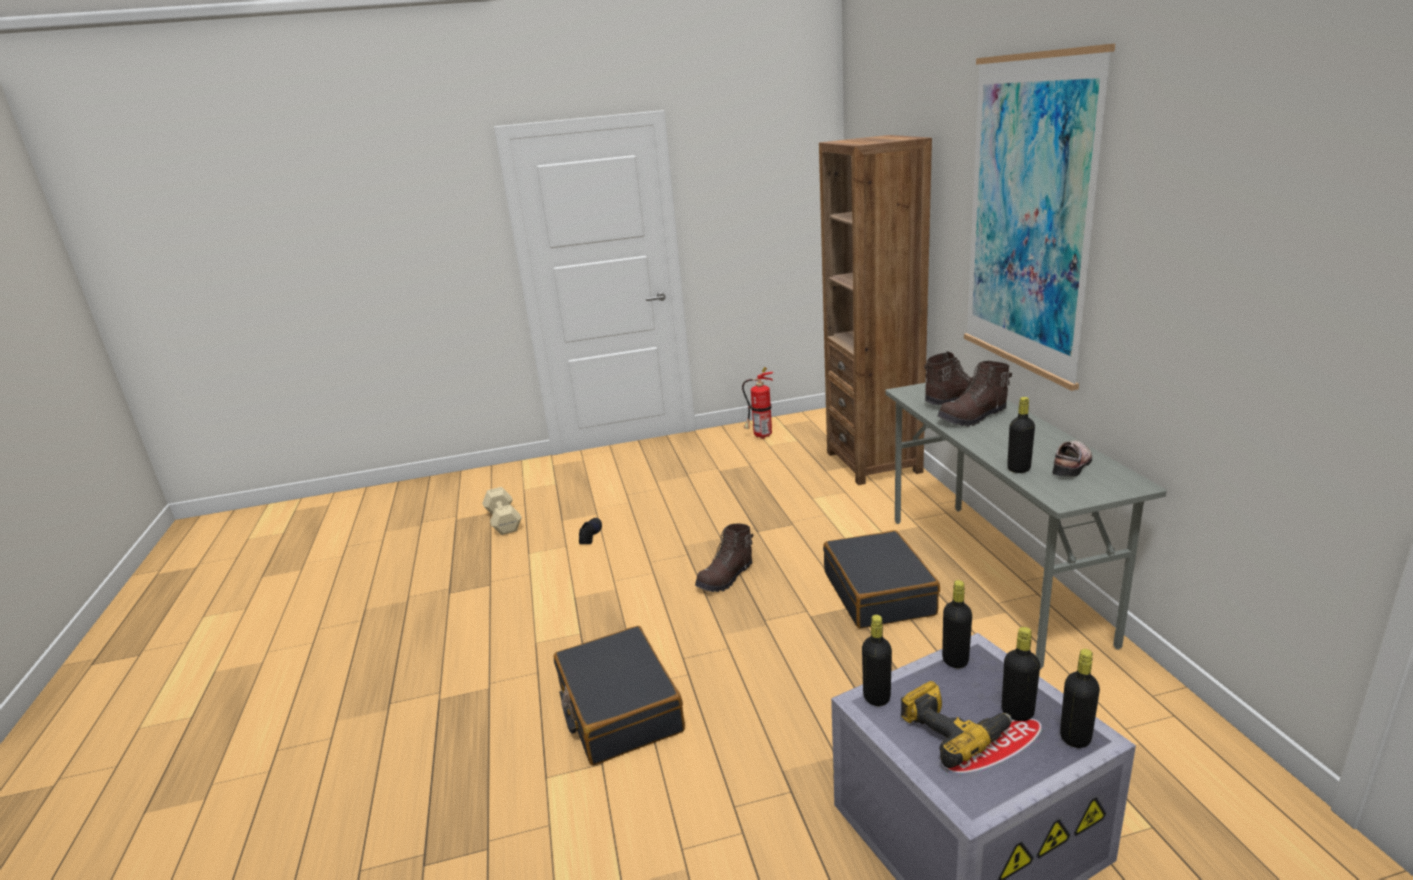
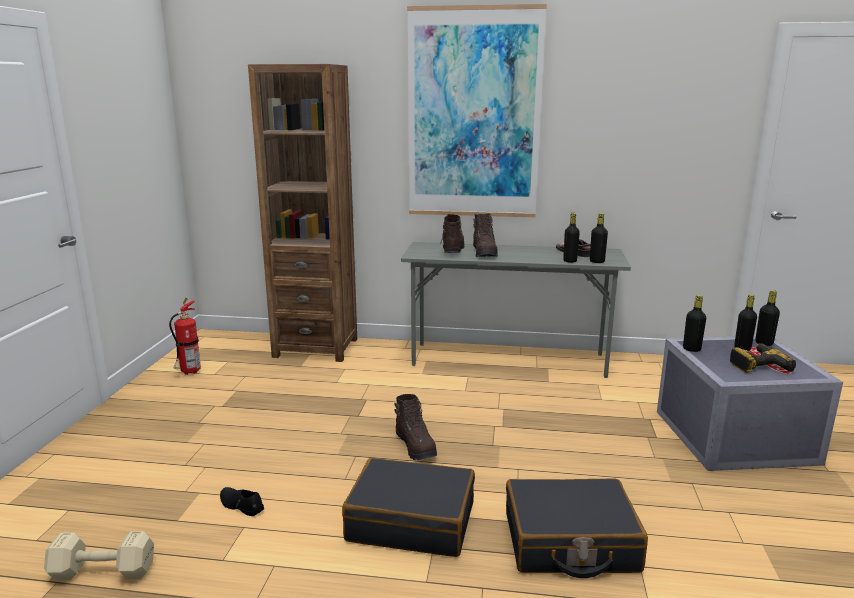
camera: 70 degrees left, 5 degrees down
black suitcase [823,530,940,628] -> black suitcase moved to [342,458,475,557]
black bottle [862,615,892,706] -> black bottle moved to [590,213,608,263]

